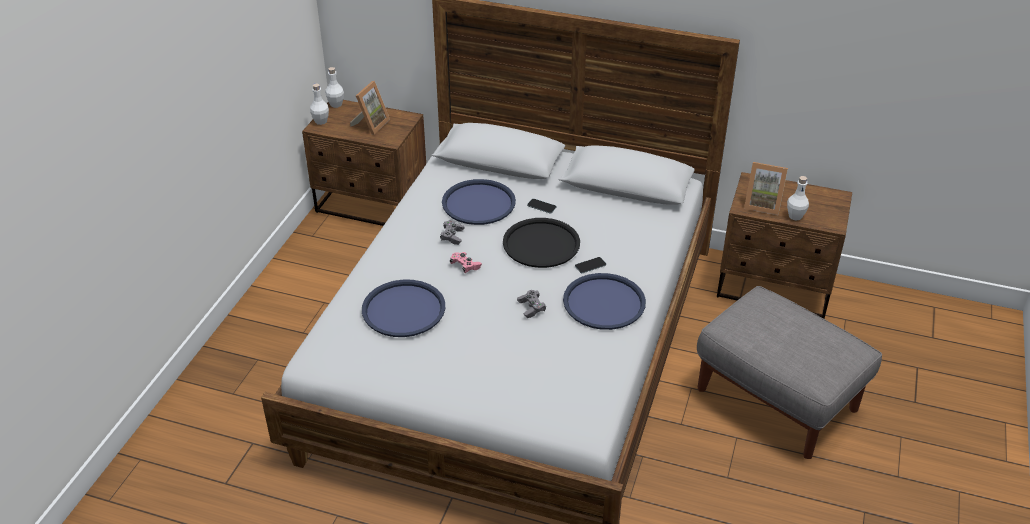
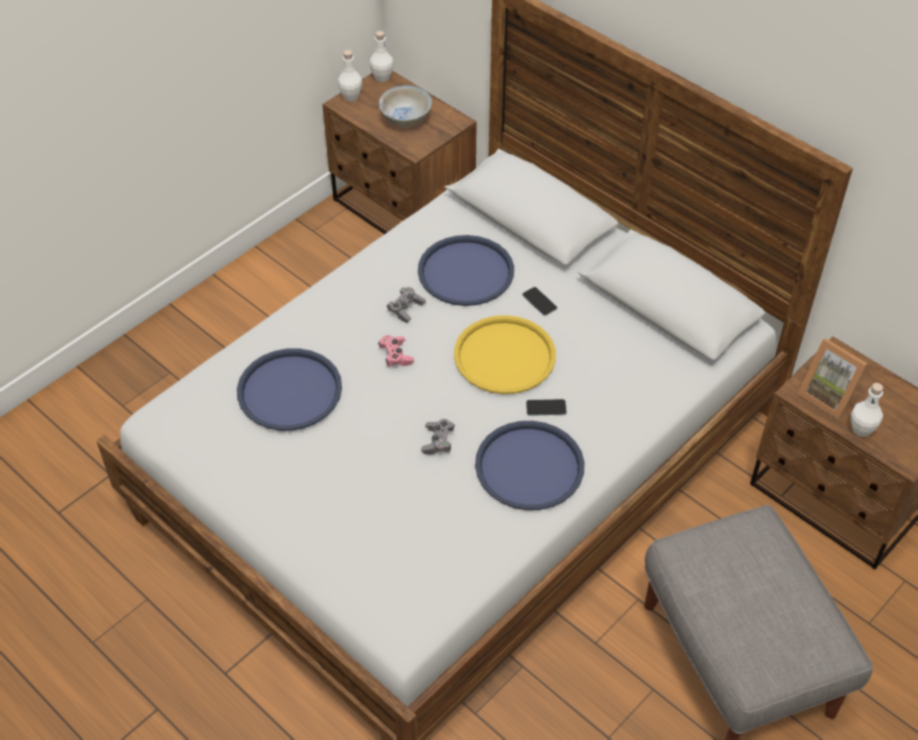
camera: 25 degrees right, 10 degrees up
picture frame [350,81,390,135] -> white bowl [379,85,432,128]
black tray [503,218,580,268] -> yellow tray [454,315,556,394]

